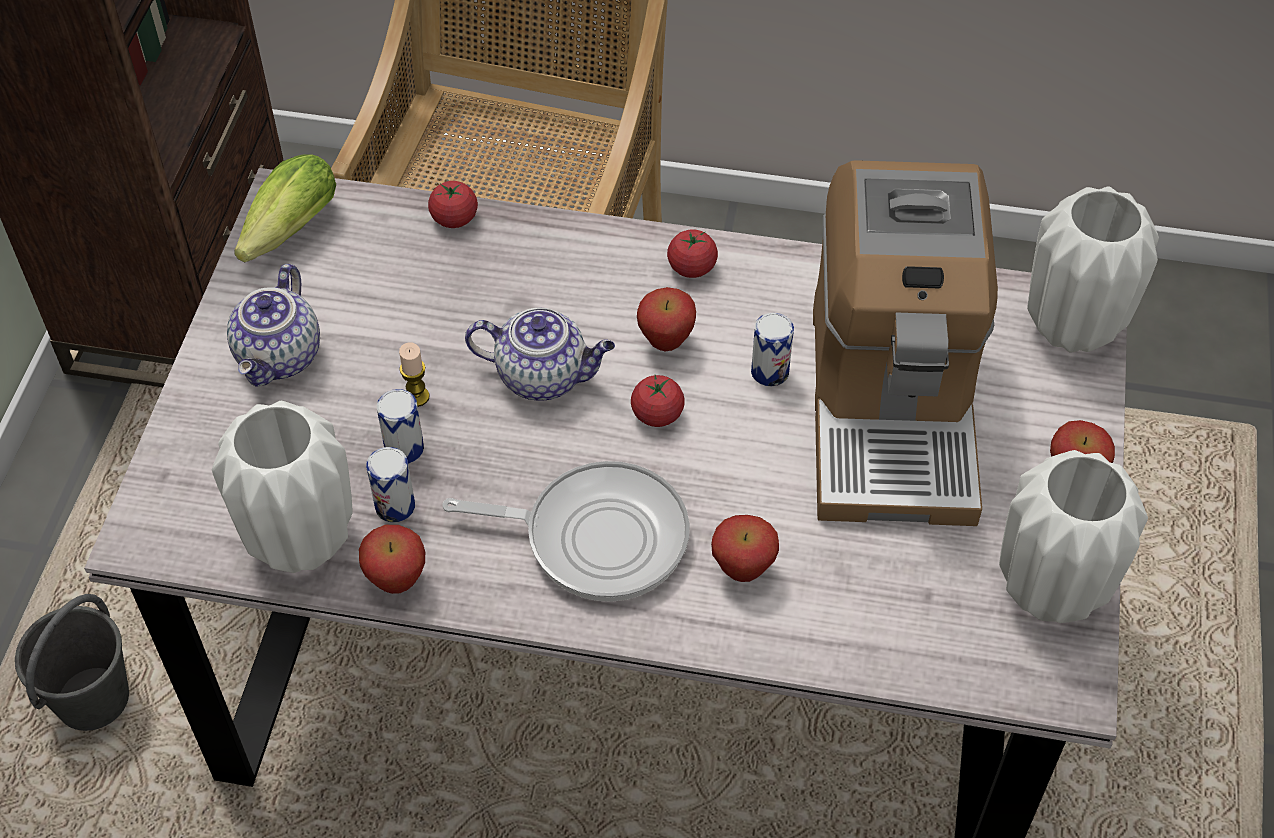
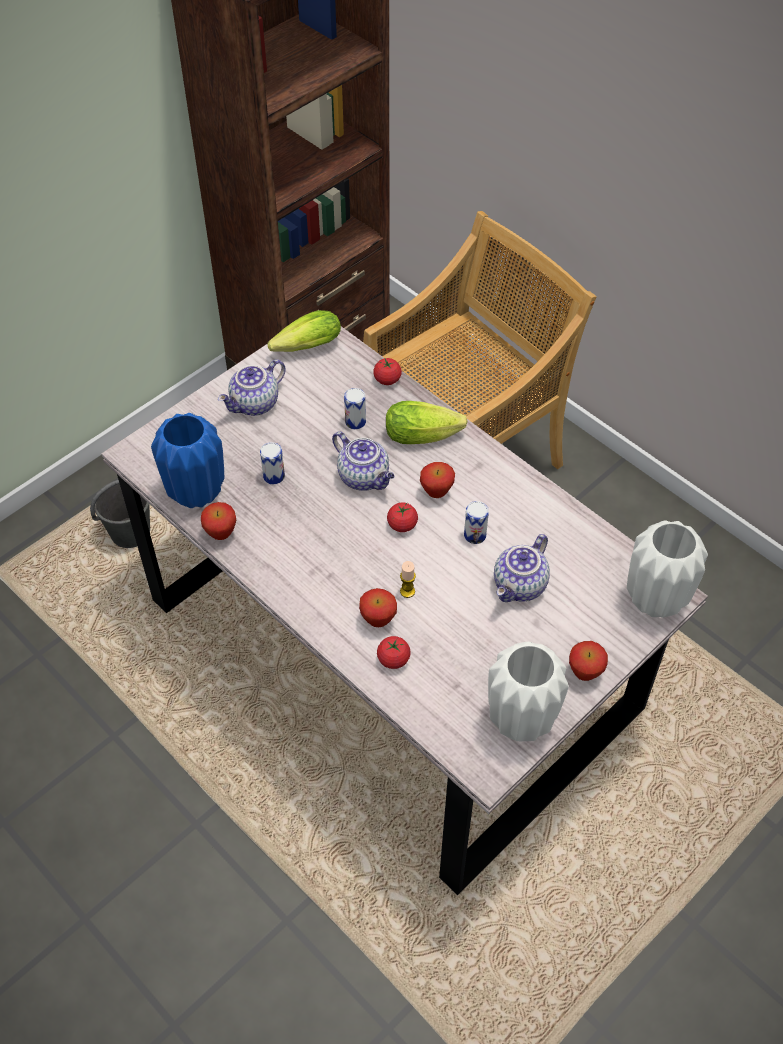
camera: 35 degrees right, 0 degrees up
white vase [212,401,353,573] -> blue vase [151,413,224,508]
can [366,447,415,523] -> can moved to [344,388,366,429]
candle [399,342,430,407] -> candle moved to [400,561,416,598]
frying pan [443,461,690,602] -> none
tomato [667,229,718,278] -> tomato moved to [377,636,410,669]
coffee machine [813,160,998,526] -> teapot [494,534,550,602]
none -> lettuce [386,401,467,444]

